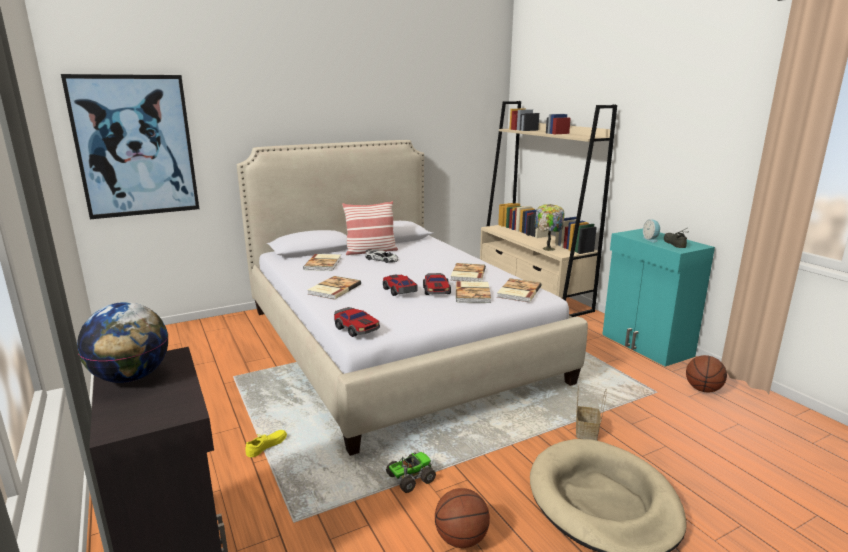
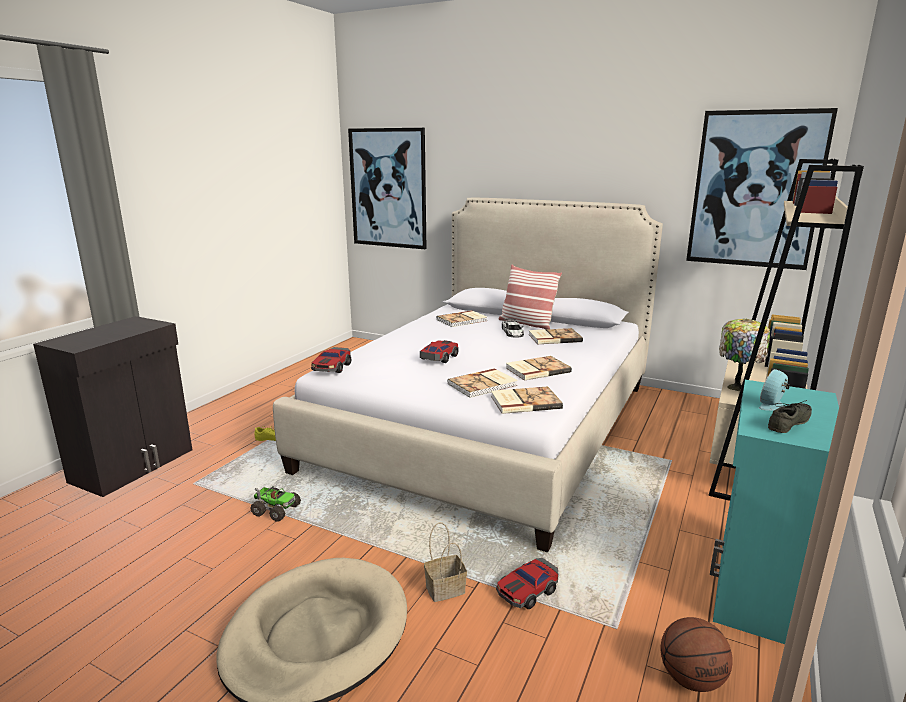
camera: 55 degrees right, 0 degrees up
globe [77,302,168,383] -> none
book [308,276,361,300] -> book moved to [529,328,583,344]
toy car [423,273,451,295] -> toy car moved to [496,558,559,609]
basketball [435,488,490,548] -> none
none -> picture [686,108,838,270]

